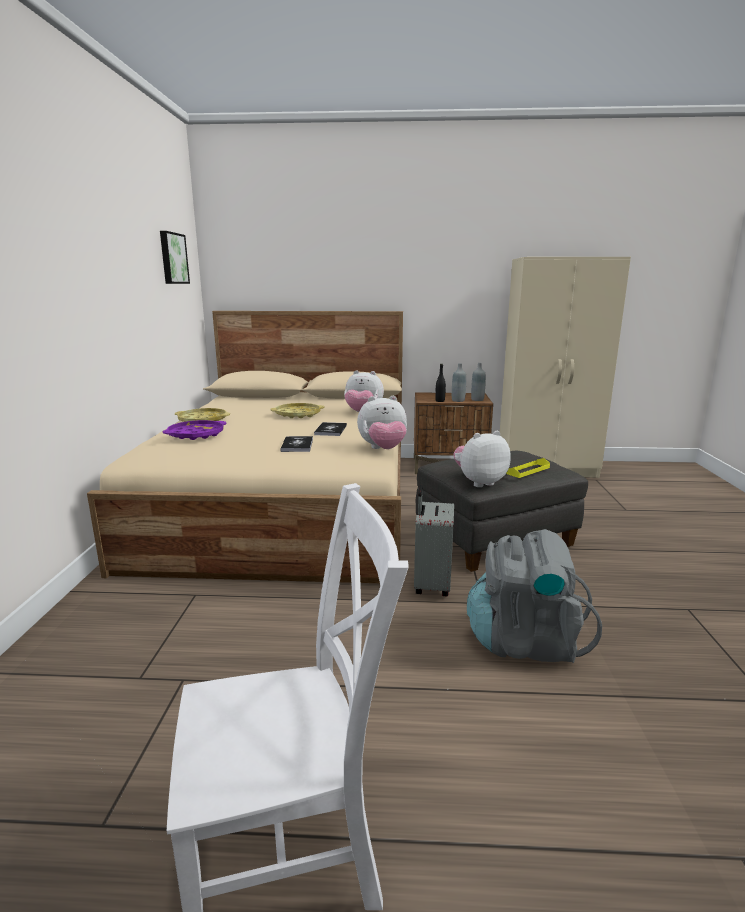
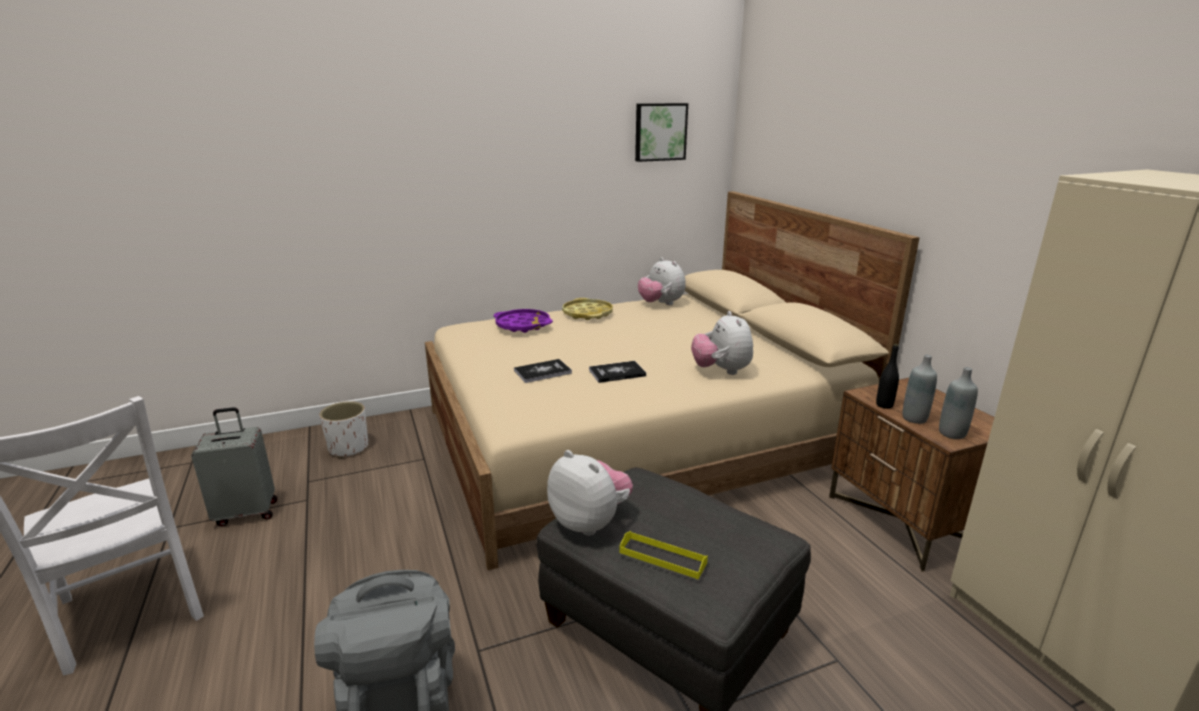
camera: 65 degrees right, 5 degrees up
yellow tray [270,403,325,418] -> none
plush toy [357,396,407,449] -> plush toy moved to [638,257,686,305]
grey suitcase [414,485,454,596] -> grey suitcase moved to [191,407,277,527]
none -> white planter [320,401,368,458]

